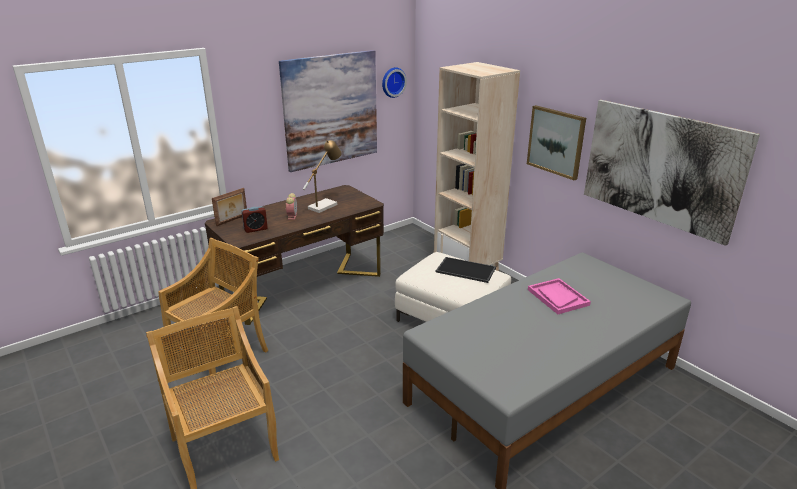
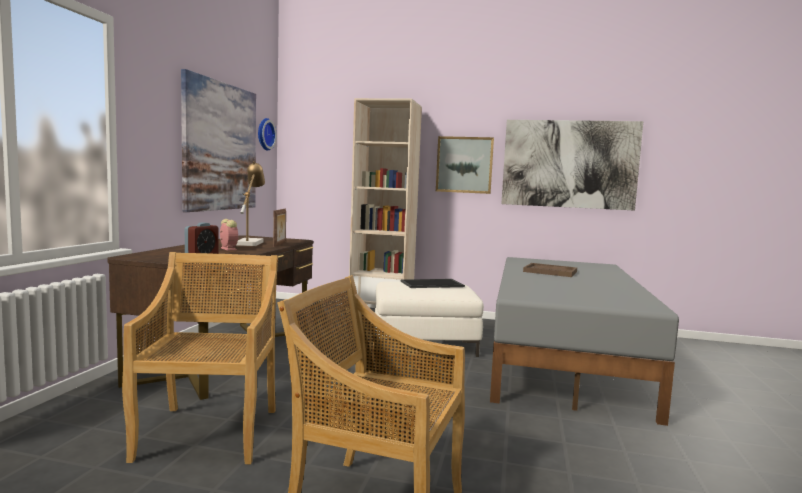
camera: 40 degrees left, 20 degrees down
picture frame [212,188,247,226] -> picture frame moved to [273,209,286,247]
pink tray [528,278,591,314] -> brown tray [523,263,577,277]

